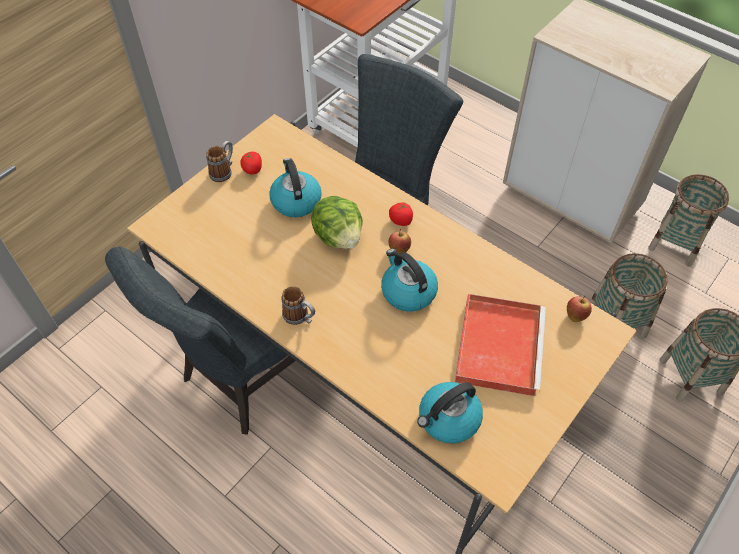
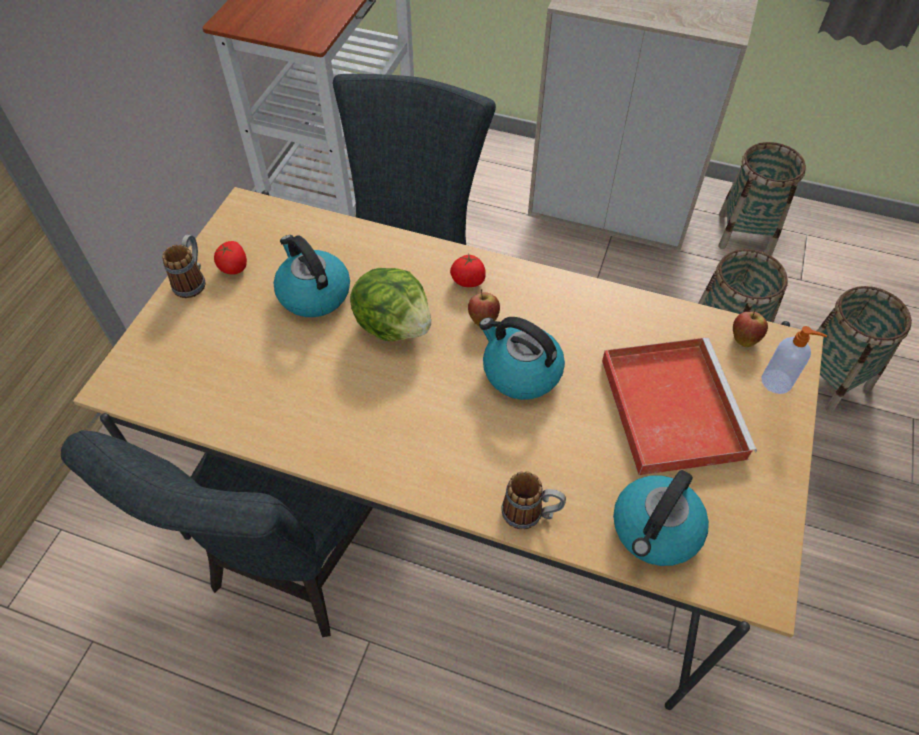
camera: 20 degrees left, 0 degrees up
mug [282,286,315,325] -> mug moved to [501,471,566,530]
none -> soap dispenser [762,326,827,394]

